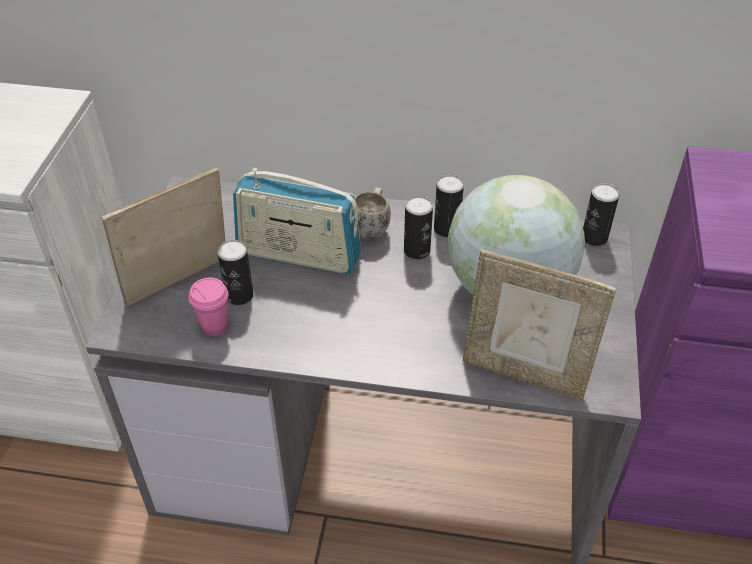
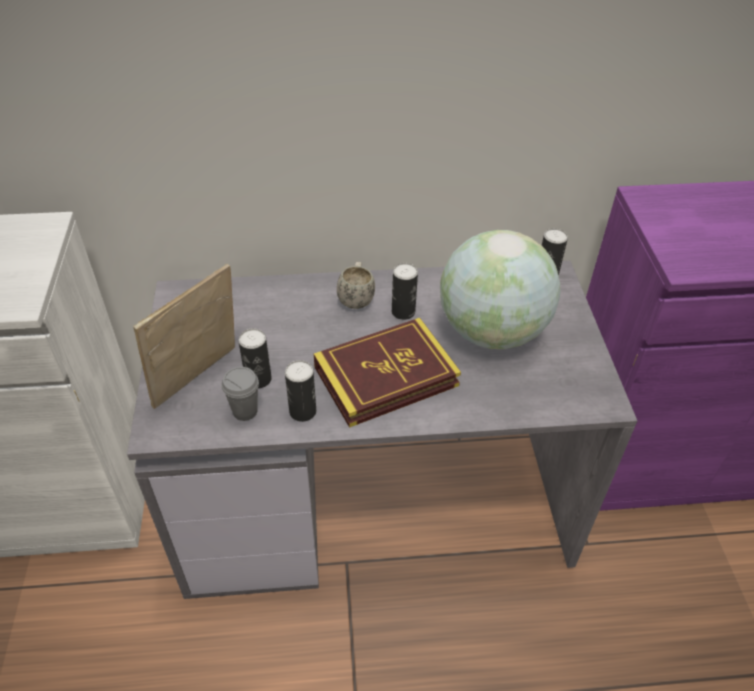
camera: 15 degrees left, 0 degrees up
pink cup [189,278,229,336] -> grey cup [221,367,259,421]
radio [233,168,361,274] -> none
can [434,175,464,237] -> can moved to [285,360,316,422]
picture frame [463,249,617,400] -> none
none -> book [314,318,461,428]

